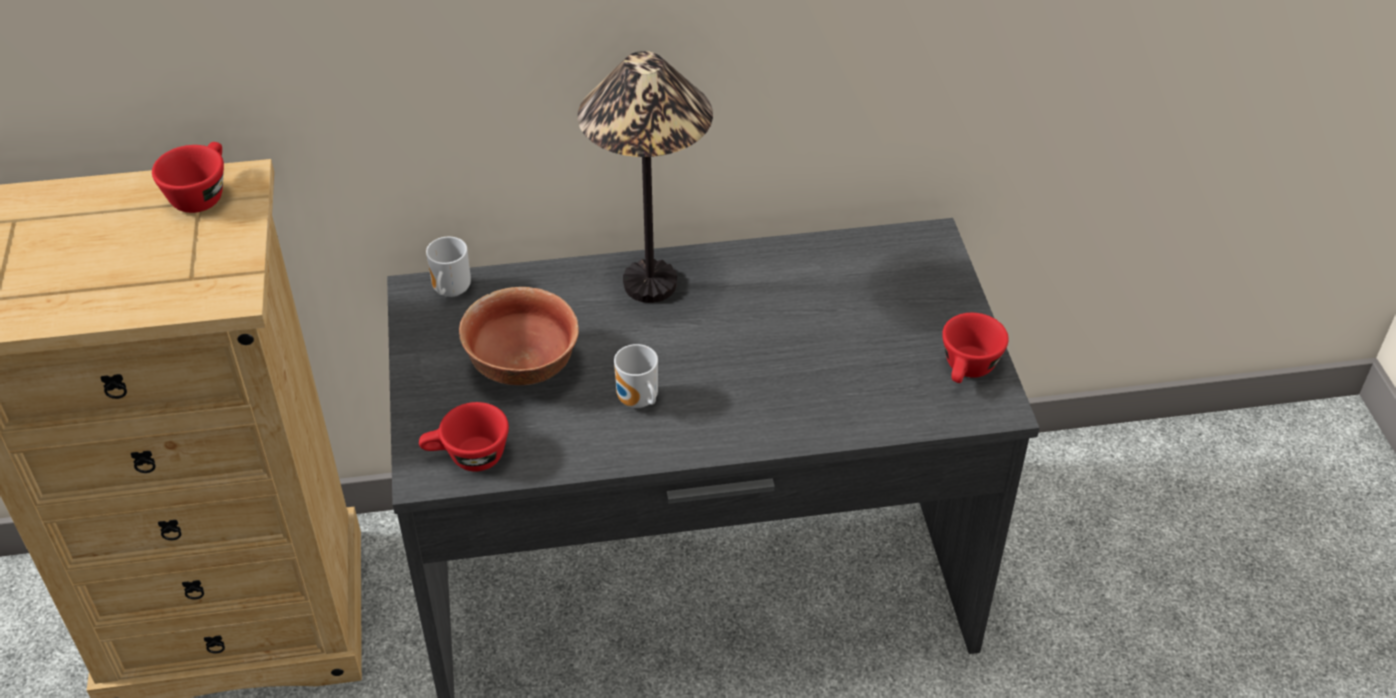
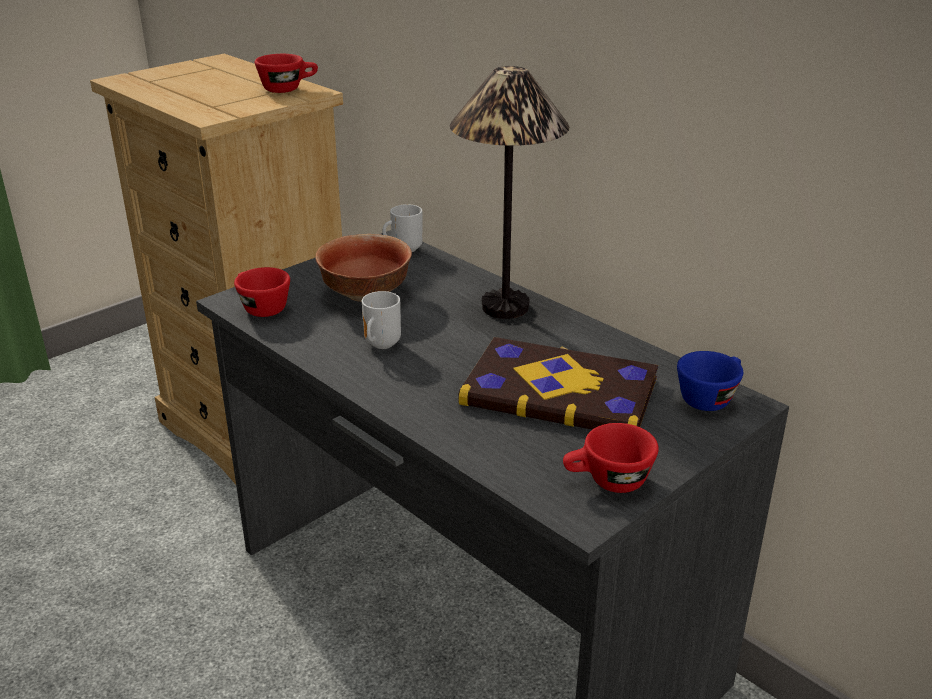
camera: 55 degrees right, 15 degrees down
none -> book [458,337,658,430]
none -> blue cup [677,351,743,411]

